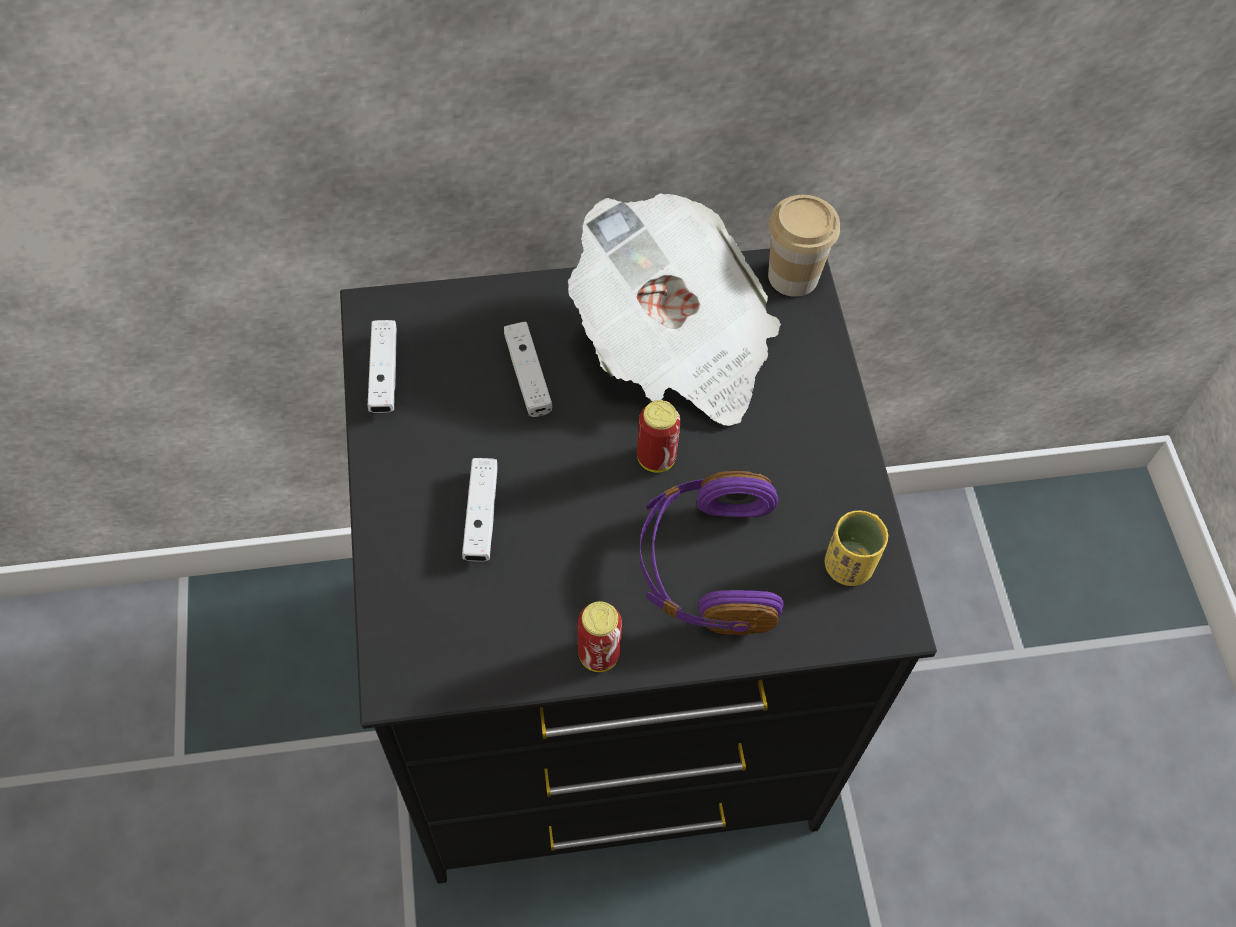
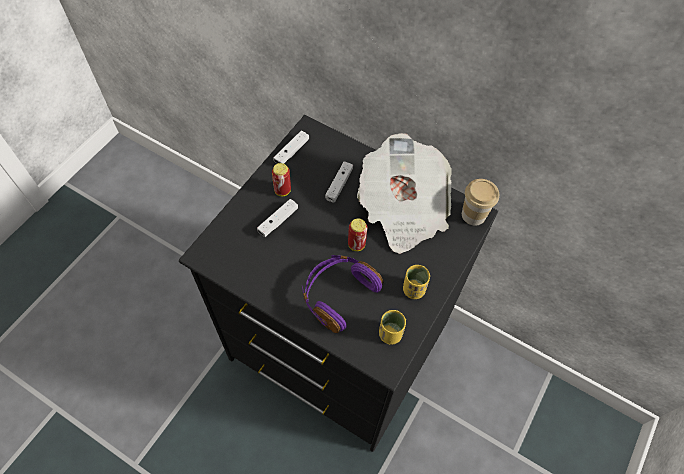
camera: 40 degrees right, 0 degrees up
can [578,601,622,672] -> can moved to [272,163,291,196]
none -> yellow cup [403,265,430,299]

